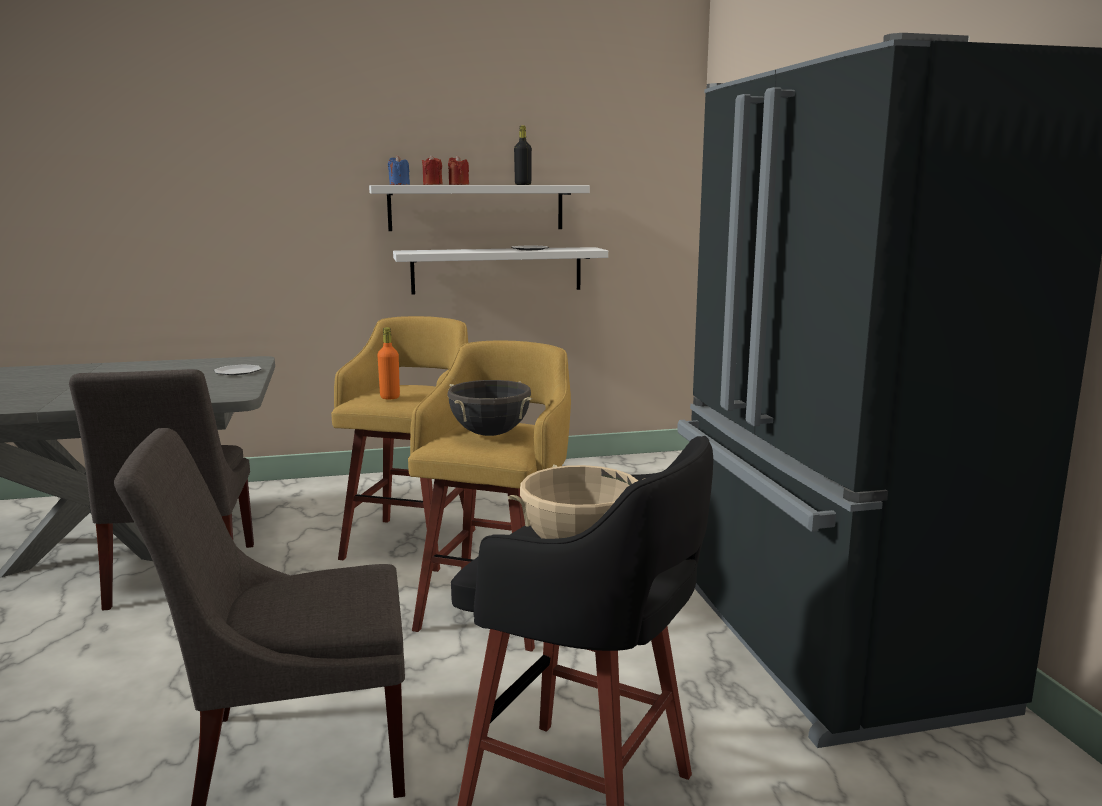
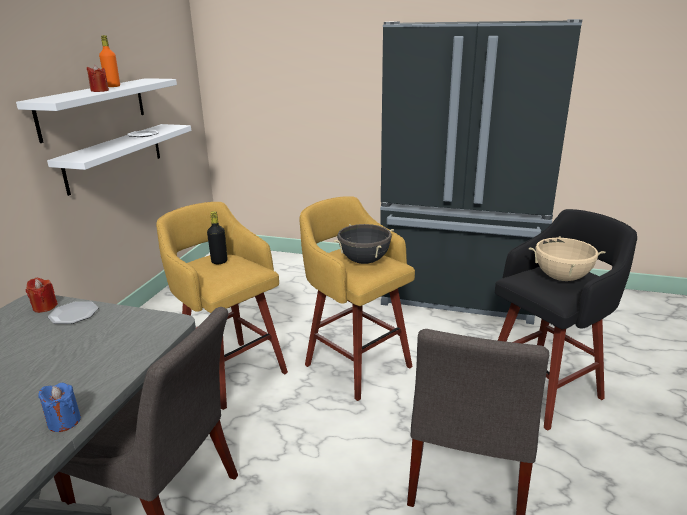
camera: 60 degrees left, 10 degrees up
orange bottle [377,327,400,399] -> orange bottle moved to [99,35,120,87]
blue candle [388,155,410,185] -> blue candle moved to [38,383,81,432]
red candle [422,155,442,185] -> red candle moved to [26,278,58,313]
black bottle [514,126,532,185] -> black bottle moved to [207,211,228,264]

